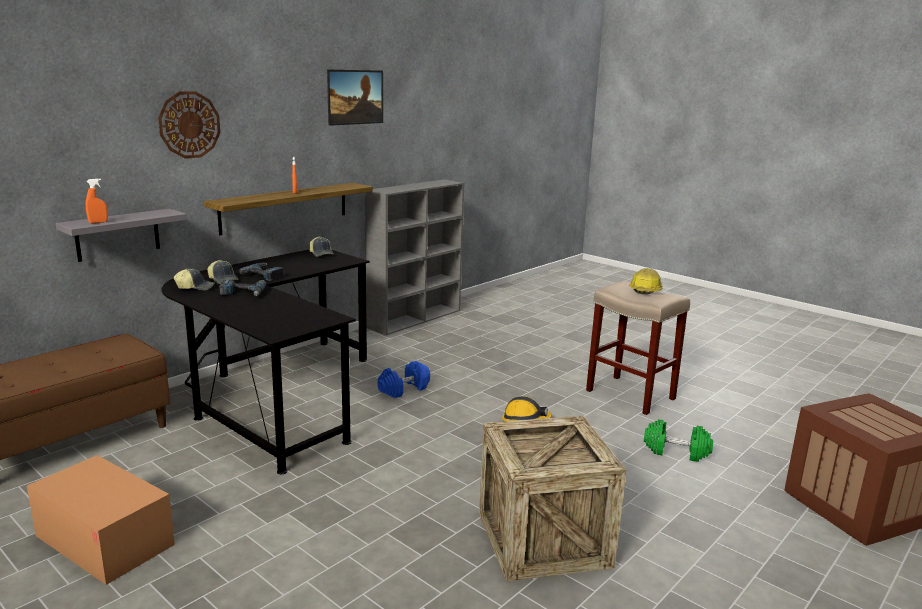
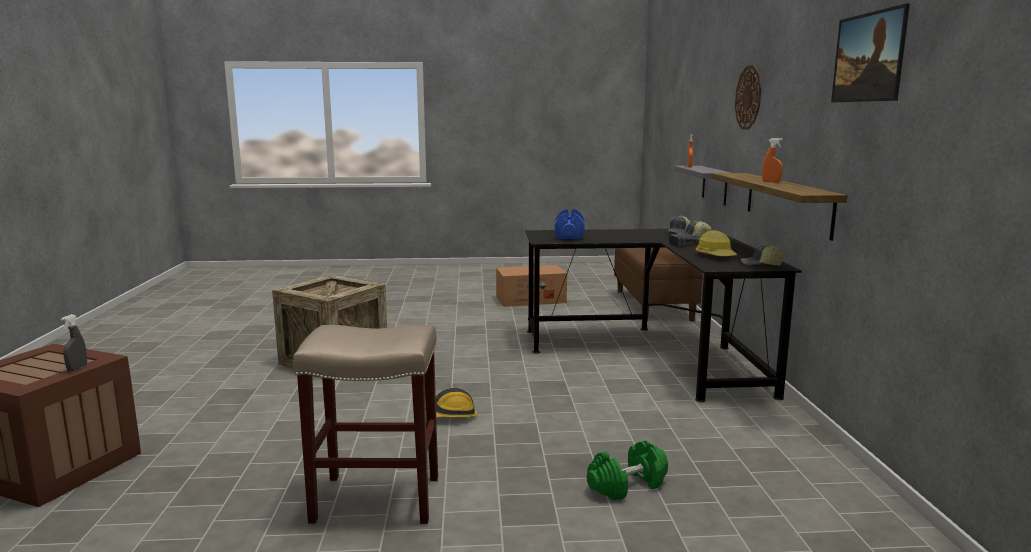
camera: 135 degrees right, 5 degrees down
power drill [219,279,266,296] -> none
grey bookcase [365,179,464,335] -> none
blue dumbbell [377,361,430,398] -> blue dumbbell moved to [555,209,585,239]
hard hat [629,268,663,295] -> hard hat moved to [695,230,737,256]
green dumbbell [644,419,713,462] -> green dumbbell moved to [587,440,668,501]
none -> grey spray bottle [61,314,87,372]

